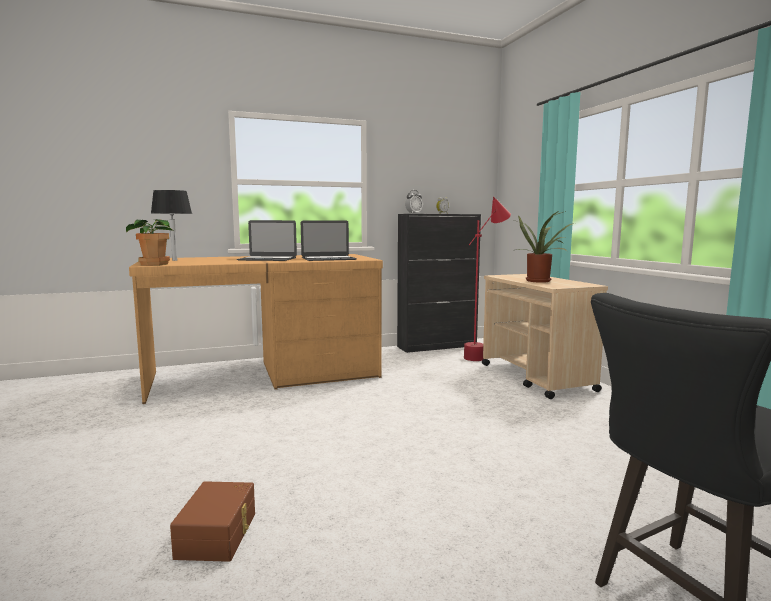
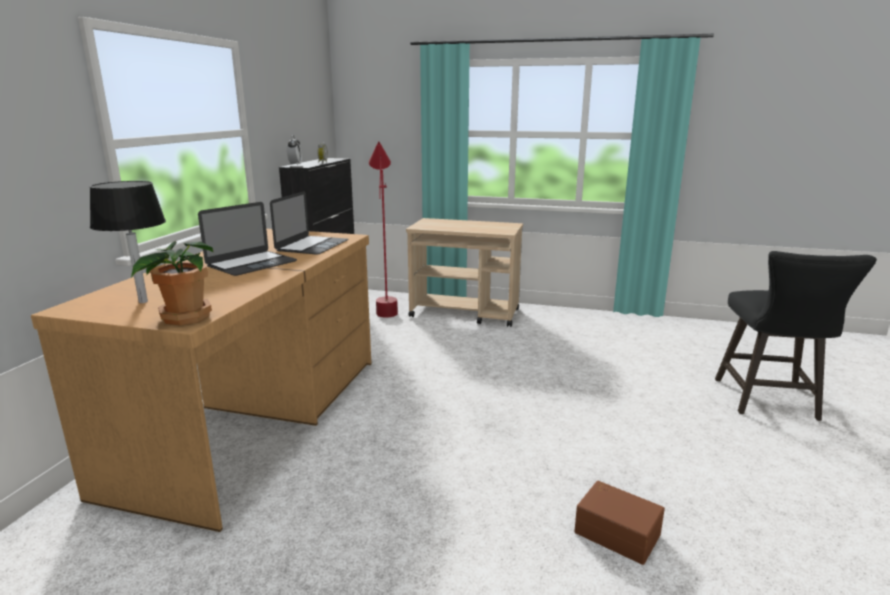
camera: 55 degrees left, 10 degrees up
potted plant [513,211,574,283] -> none

